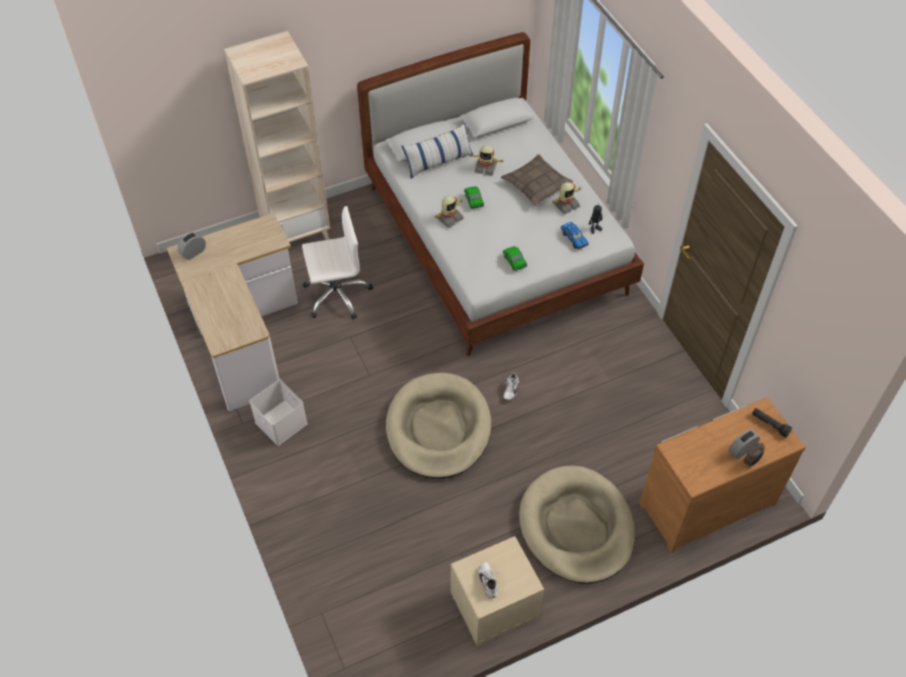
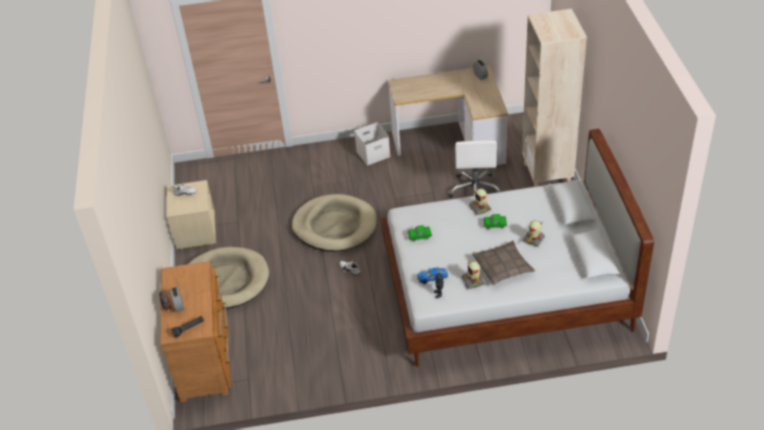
camera: 110 degrees right, 10 degrees down
pillow [402,123,473,179] -> none

